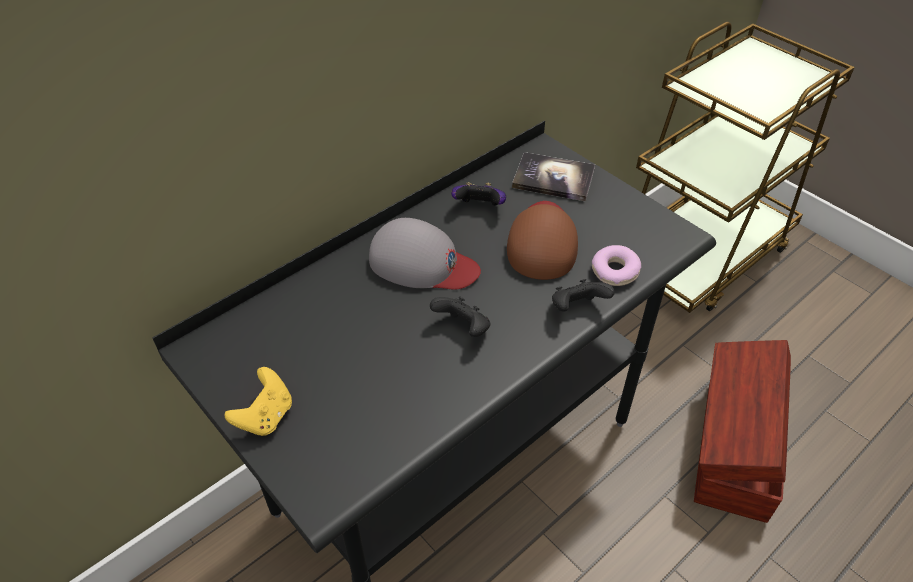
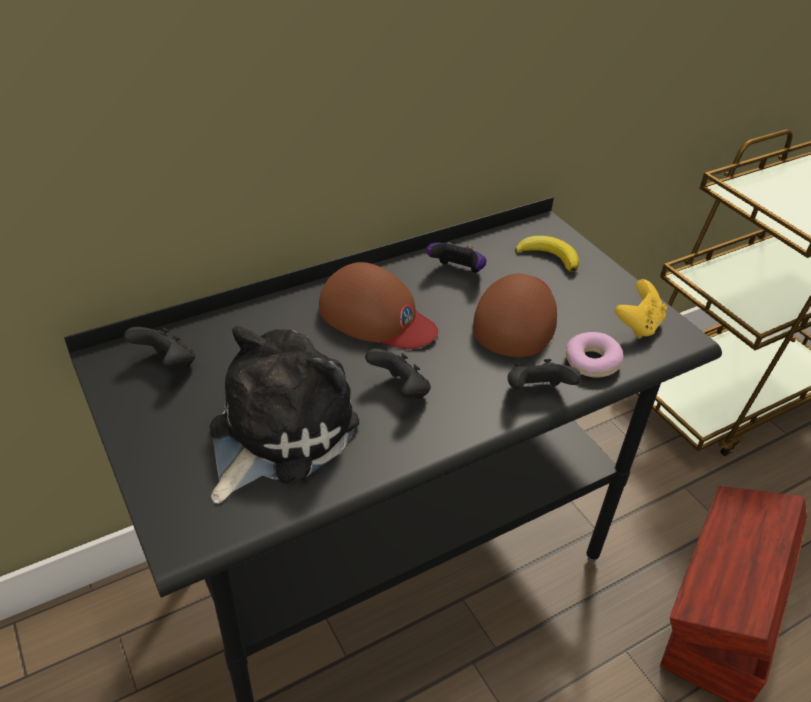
camera: 10 degrees right, 5 degrees down
yellow game controller [224,367,292,436] -> yellow game controller moved to [615,279,667,339]
grey cap [369,218,481,290] -> brown cap [319,262,438,349]
book [512,152,595,202] -> banana [515,236,579,272]
none -> black game controller [124,327,195,368]
none -> plush toy [209,326,359,504]

